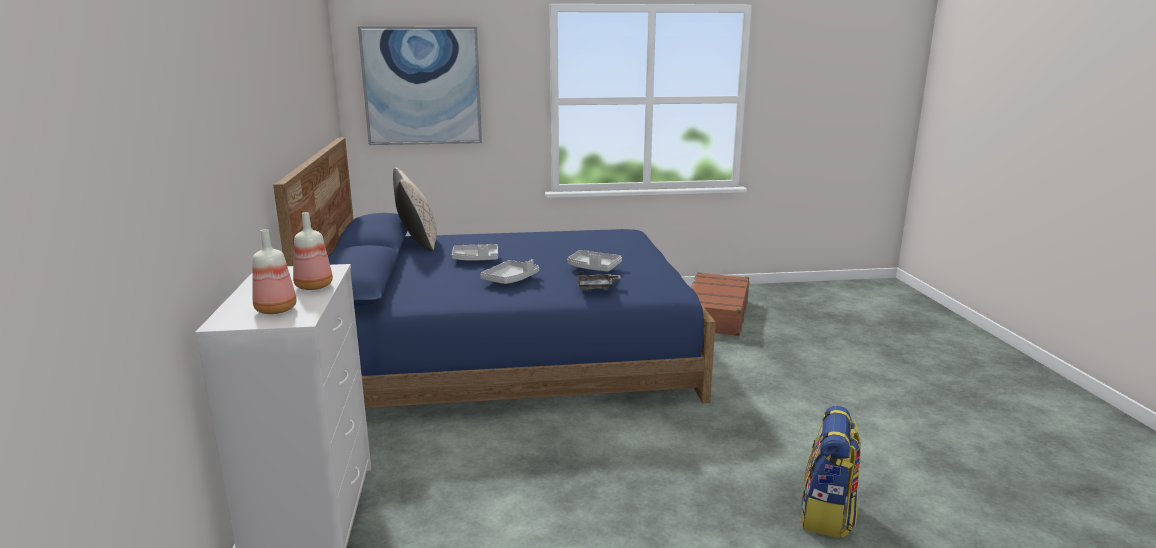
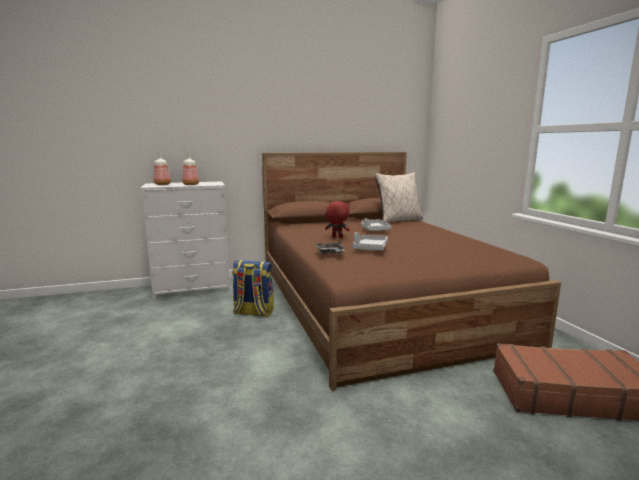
camera: 80 degrees right, 5 degrees down
blue bed [273,138,716,408] -> brown bed [262,152,561,391]
picture [358,27,482,145] -> none
grey tray [480,259,539,284] -> red plush toy [325,201,350,238]
backpack [801,406,861,539] -> backpack moved to [232,260,274,317]

